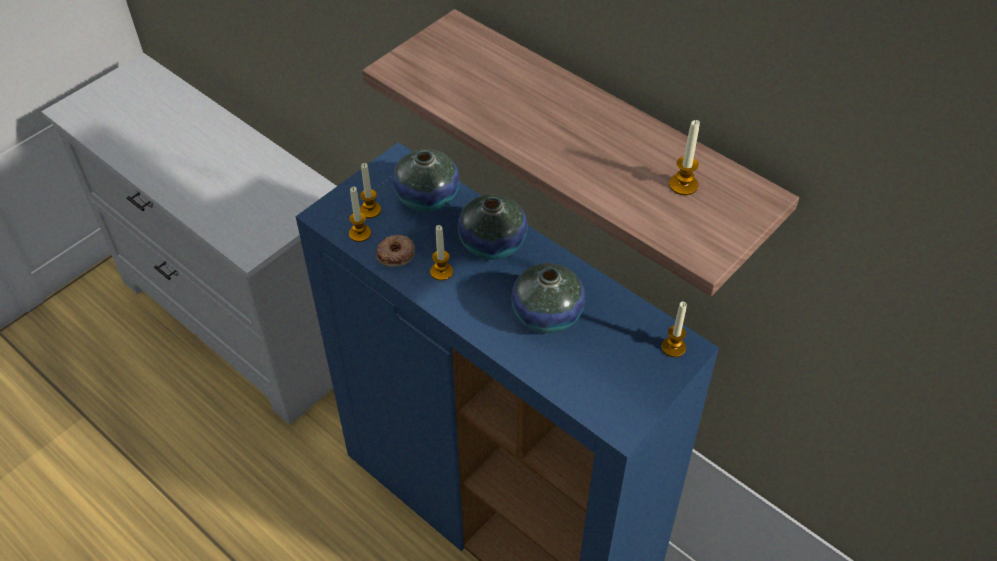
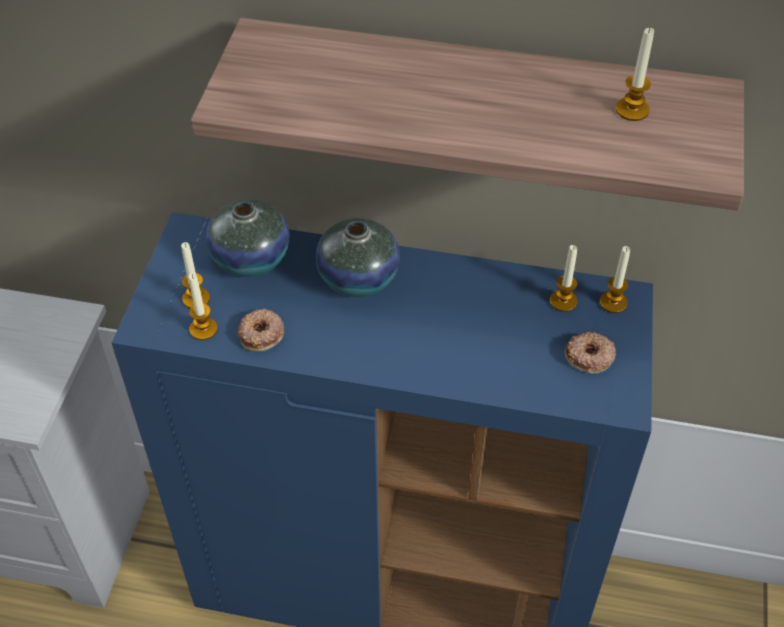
camera: 30 degrees left, 0 degrees up
candle [430,225,453,281] -> candle moved to [550,245,577,312]
vase [511,263,585,333] -> none
none -> donut [565,332,616,373]

